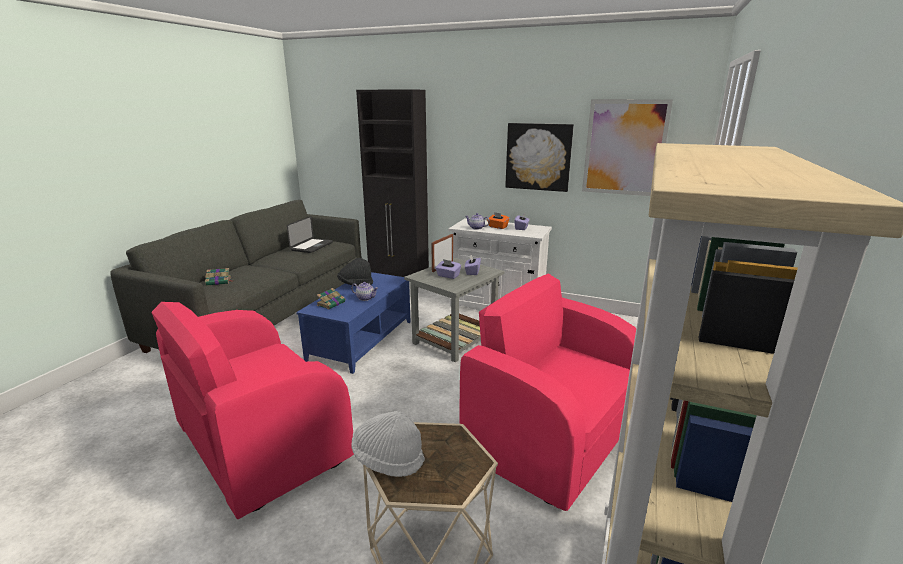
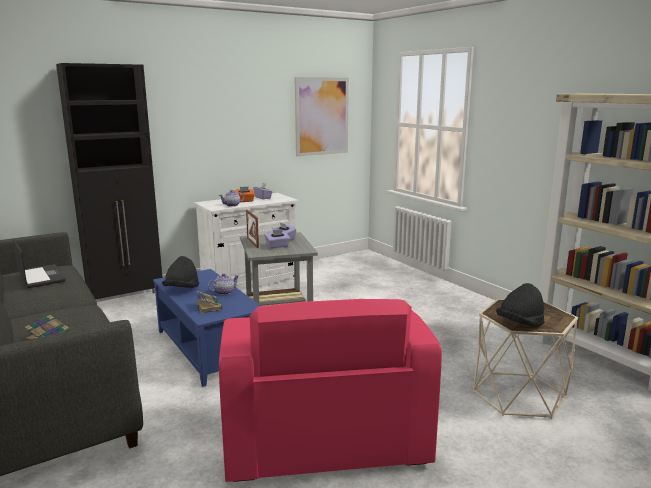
camera: 55 degrees left, 5 degrees down
white hat [351,411,425,477] -> black hat [496,283,544,327]
pink armchair [459,274,636,511] -> none
picture [505,123,574,192] -> none

